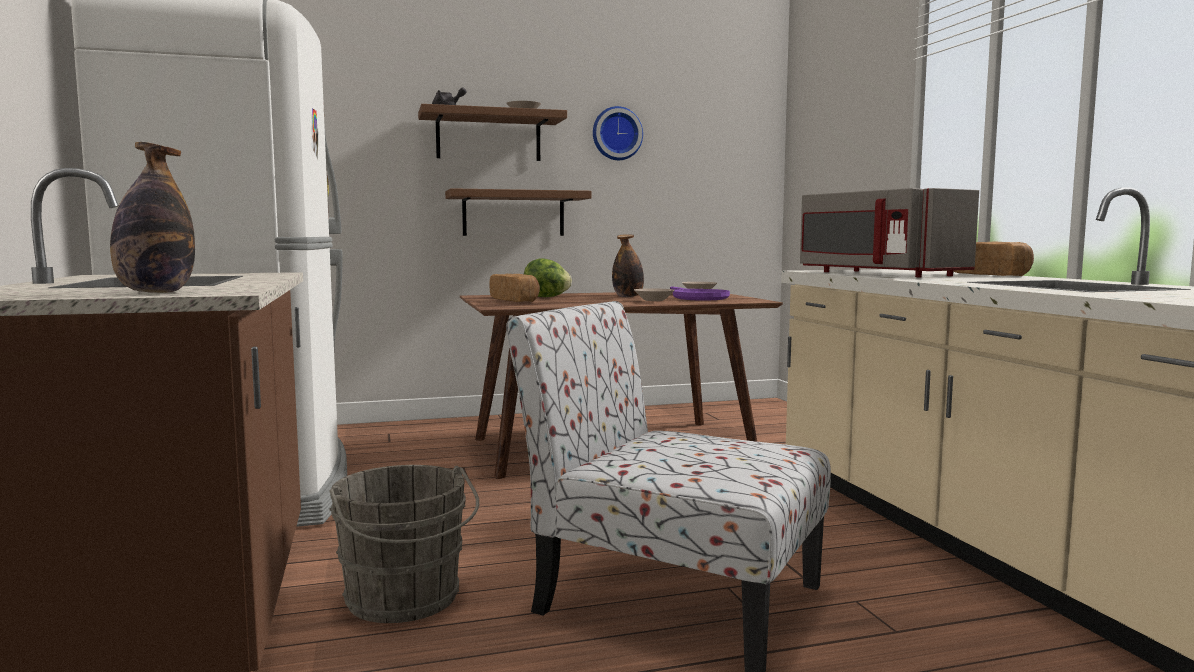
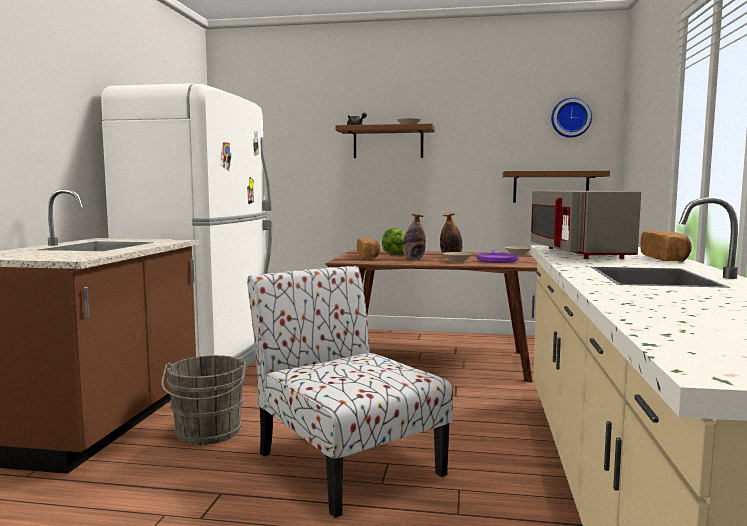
camera: 25 degrees right, 0 degrees up
bottle [110,142,195,293] -> bottle moved to [403,214,426,259]
brown shelf [445,188,592,236] -> brown shelf moved to [502,171,610,203]
wall clock [593,106,643,160] -> wall clock moved to [551,97,592,138]

